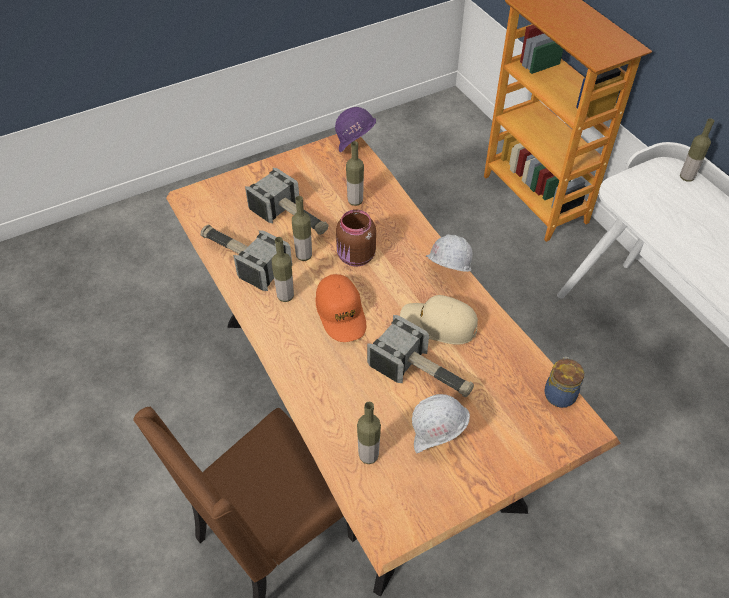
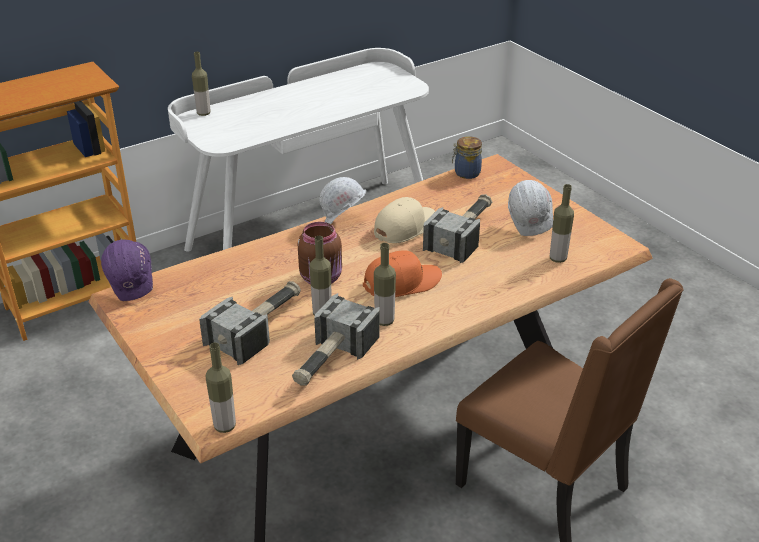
camera: 95 degrees left, 15 degrees down
bottle [346,141,364,206] -> bottle moved to [205,343,236,433]
beige cap [400,295,478,345] -> beige cap turned 150 degrees counterclockwise [374,197,435,243]

